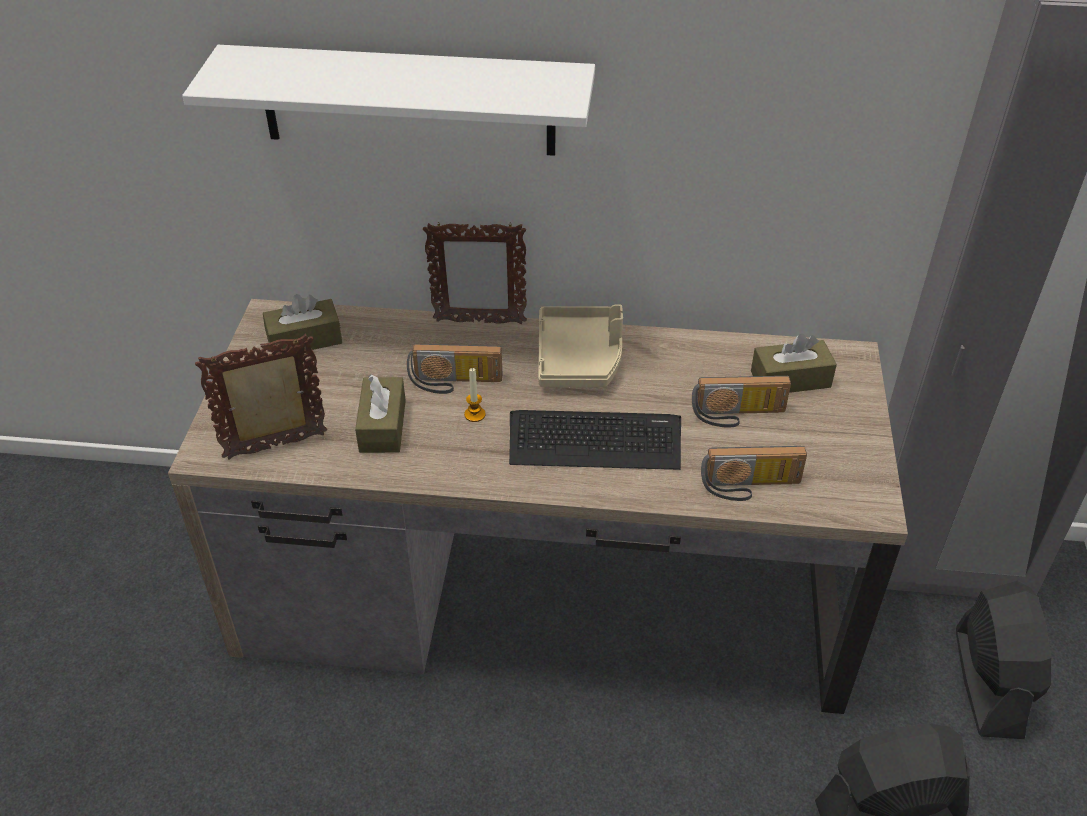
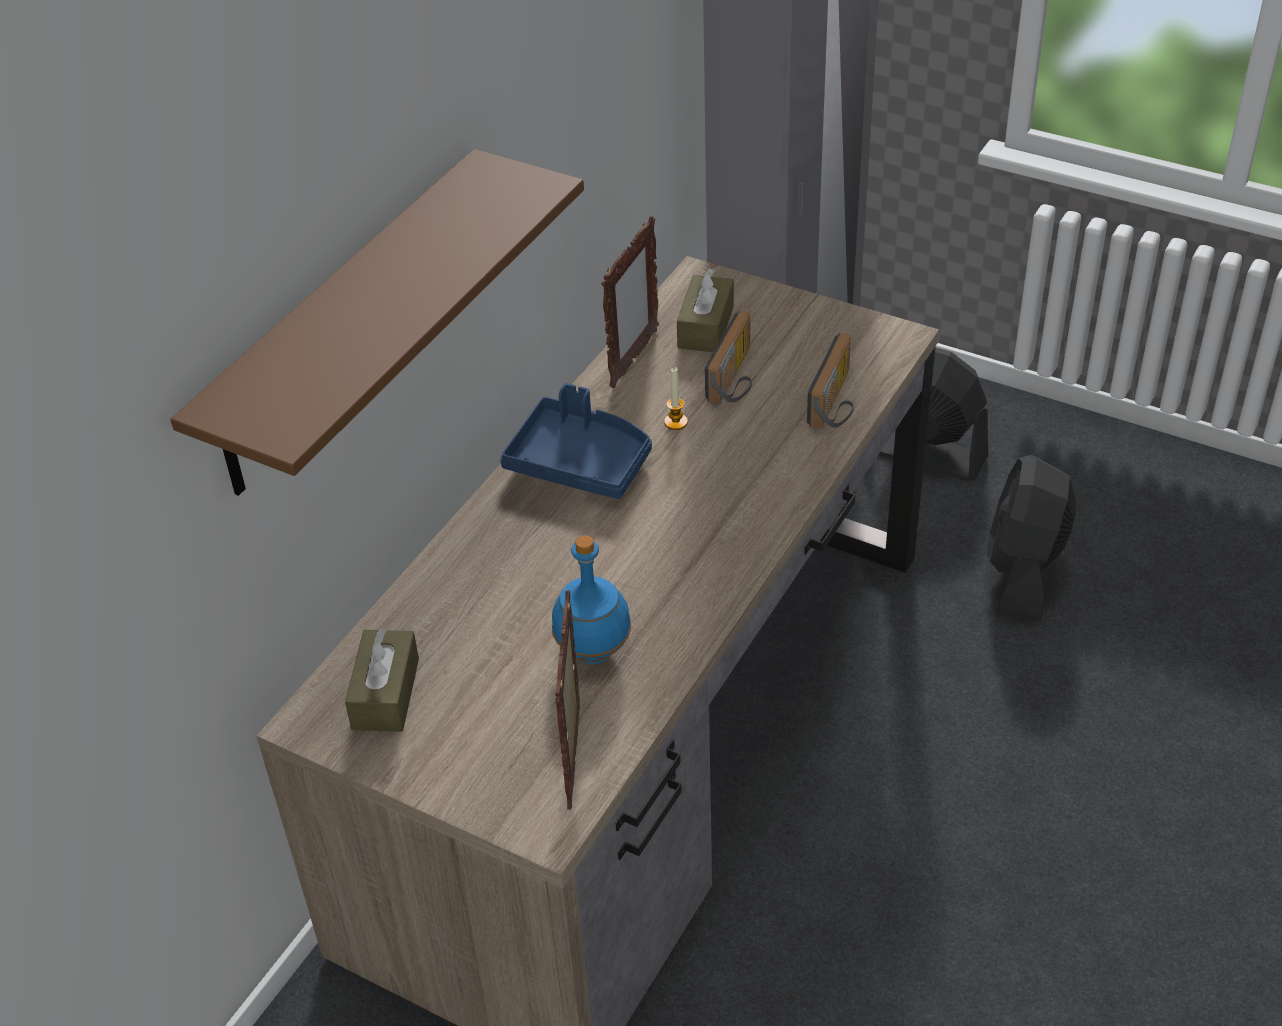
camera: 65 degrees left, 0 degrees up
white shelf [182,45,595,156] -> brown shelf [170,149,584,496]
brown tissue box [355,374,406,453] -> blue bottle [552,535,631,664]
radio [407,344,502,394] -> none
picture frame [423,223,527,324] -> picture frame moved to [601,216,659,388]
candle [464,368,486,422] -> candle moved to [664,367,688,430]
keyboard [509,410,681,470] -> none
beige tray [538,304,623,387] -> blue tray [500,383,652,499]

